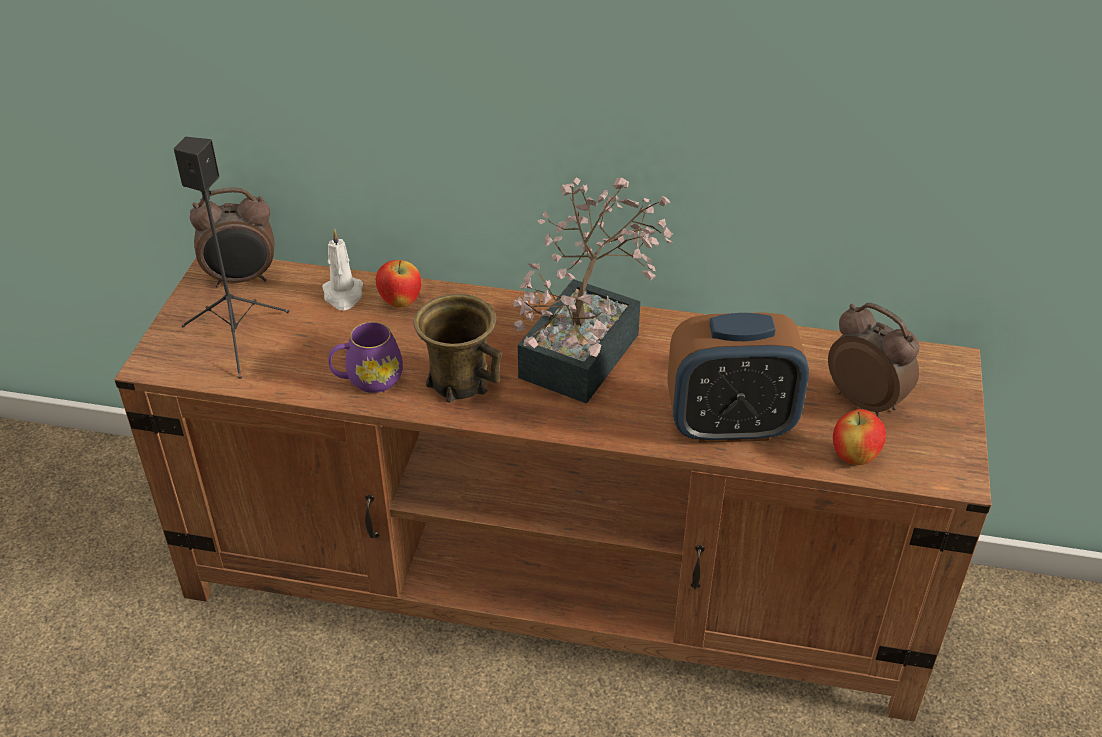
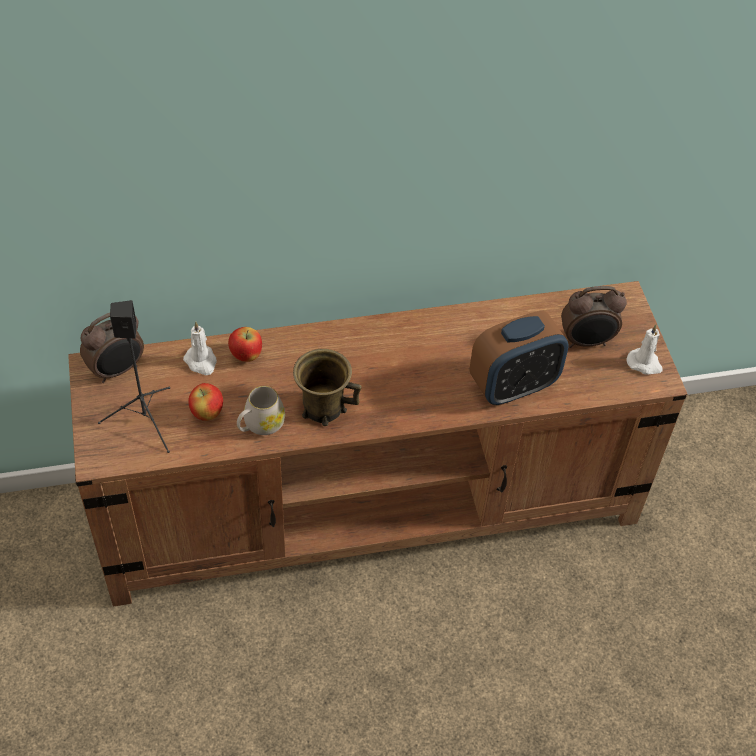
camera: 25 degrees left, 10 degrees up
purple mug [328,322,403,393] -> white mug [237,386,285,435]
potted plant [513,177,673,404] -> none
alarm clock [828,303,920,418] -> alarm clock turned 150 degrees clockwise [561,286,627,348]
apple [833,409,886,465] -> apple moved to [188,383,223,421]
none -> white candle [626,325,663,374]

